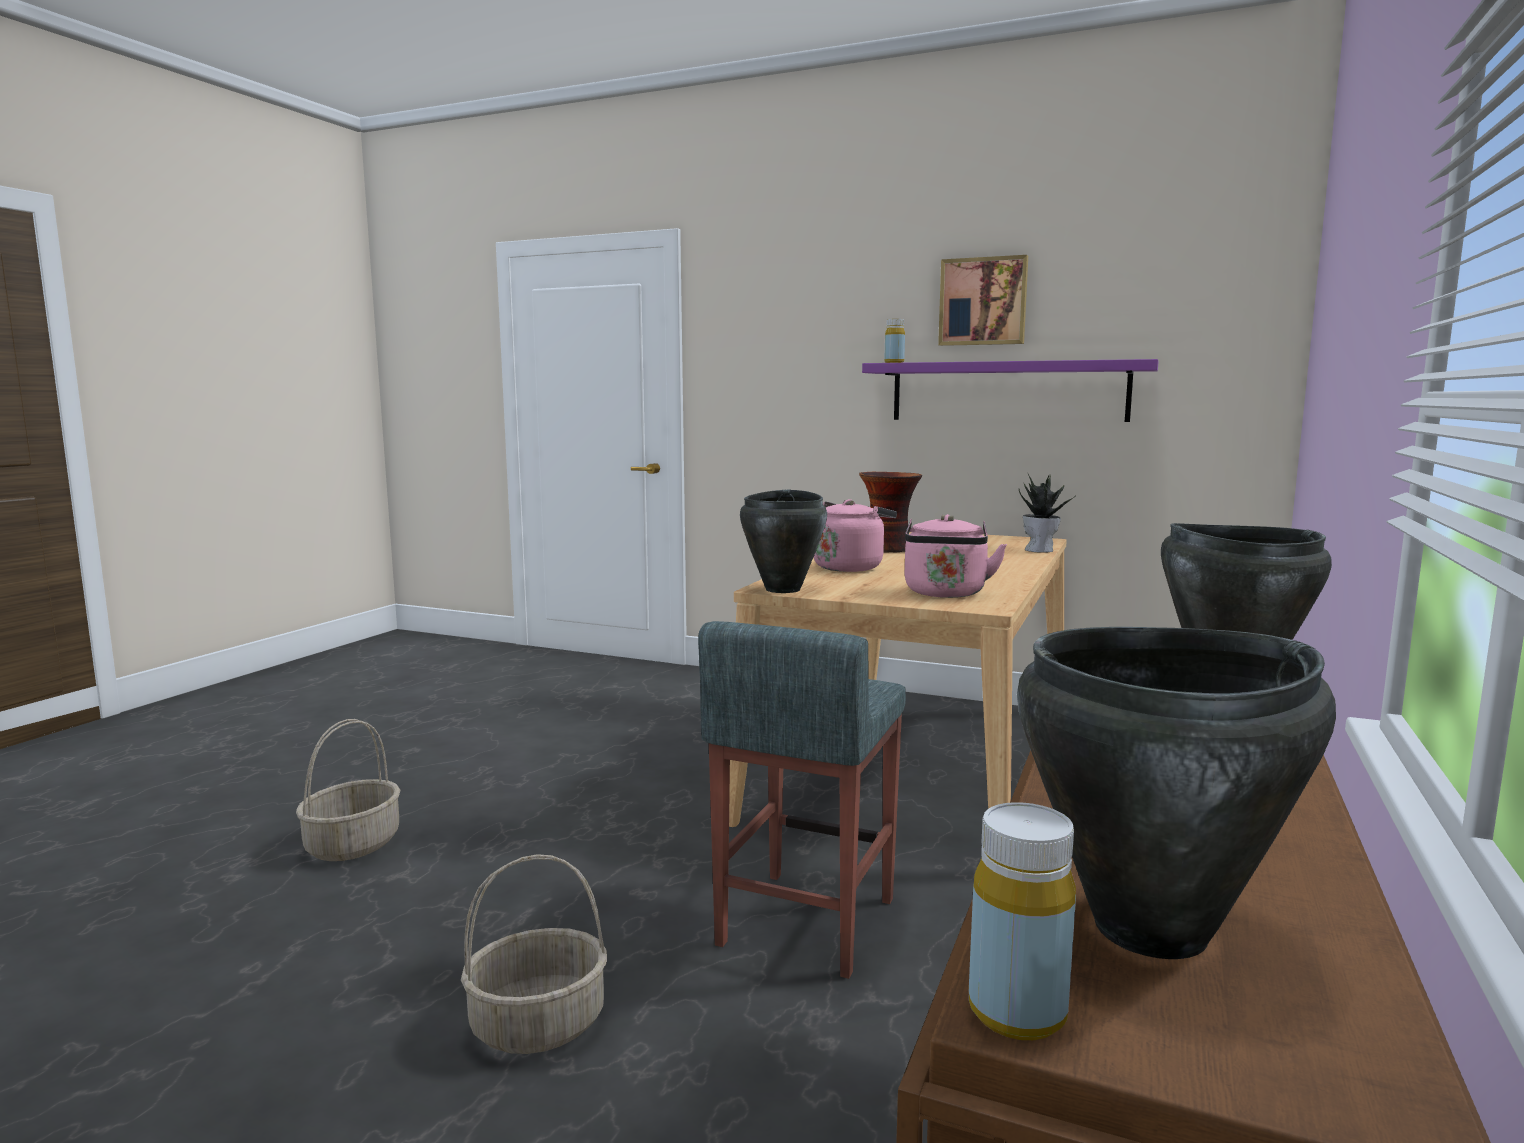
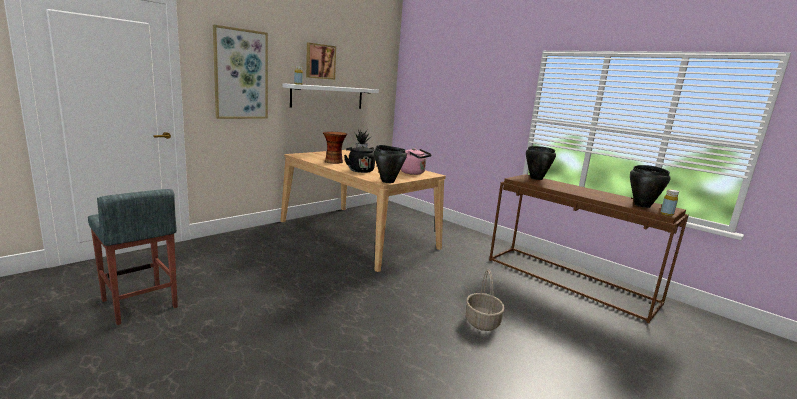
camera: 70 degrees left, 5 degrees up
basket [296,719,400,861] -> none
grey stool [698,621,906,979] -> grey stool moved to [88,189,178,325]
pink kettle [814,499,897,572] -> black kettle [344,146,375,173]
purple shelf [862,359,1158,422] -> white shelf [282,83,379,109]
none -> picture [213,25,268,119]

